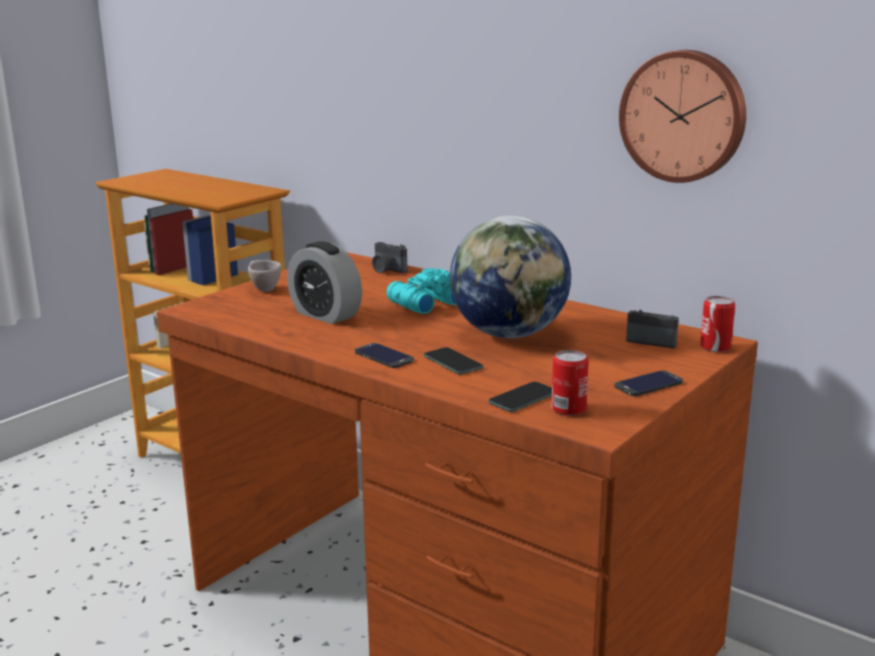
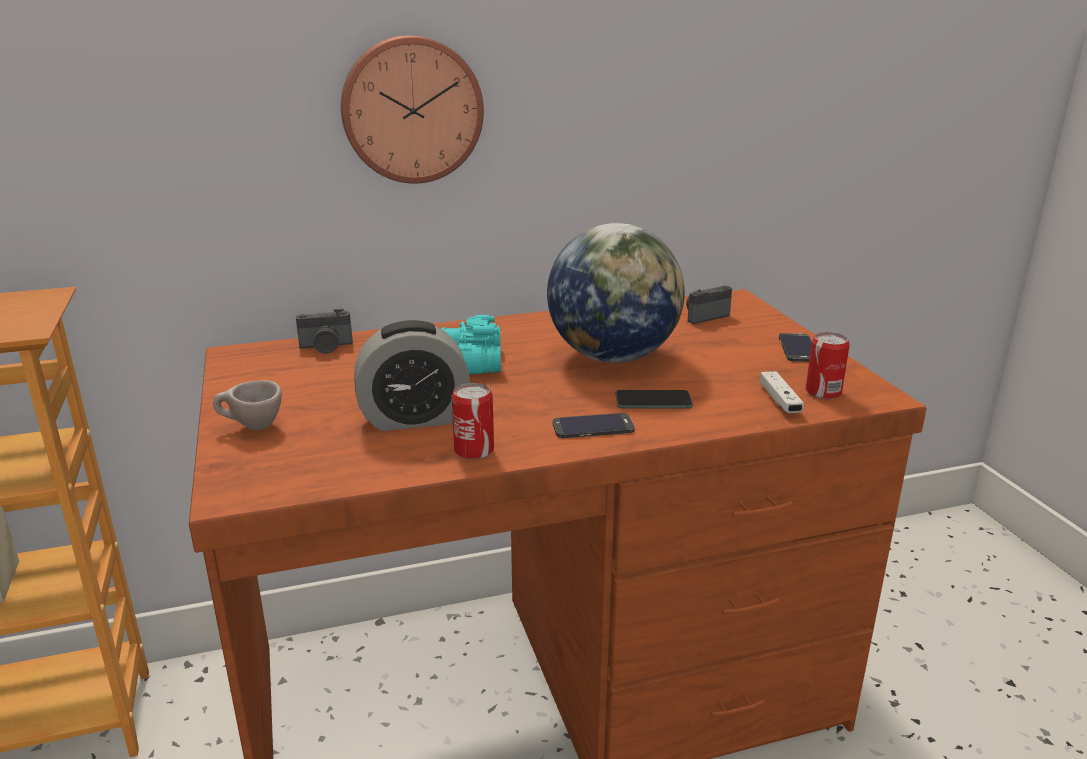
camera: 55 degrees left, 5 degrees up
phone [488,382,552,412] -> white game controller [760,371,804,413]
wall clock [619,50,746,183] -> wall clock moved to [341,35,484,184]
can [700,296,735,352] -> can moved to [452,383,494,460]

